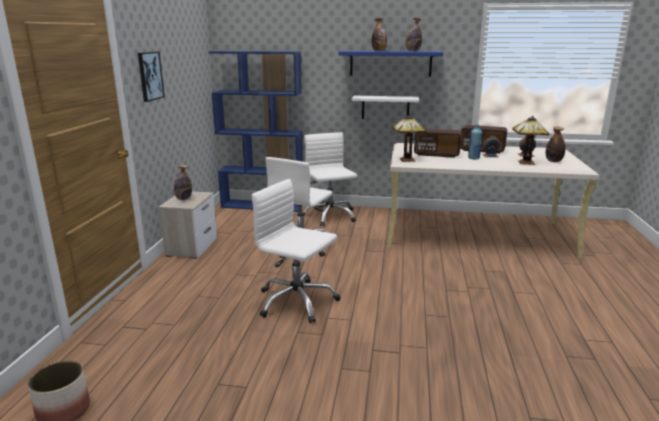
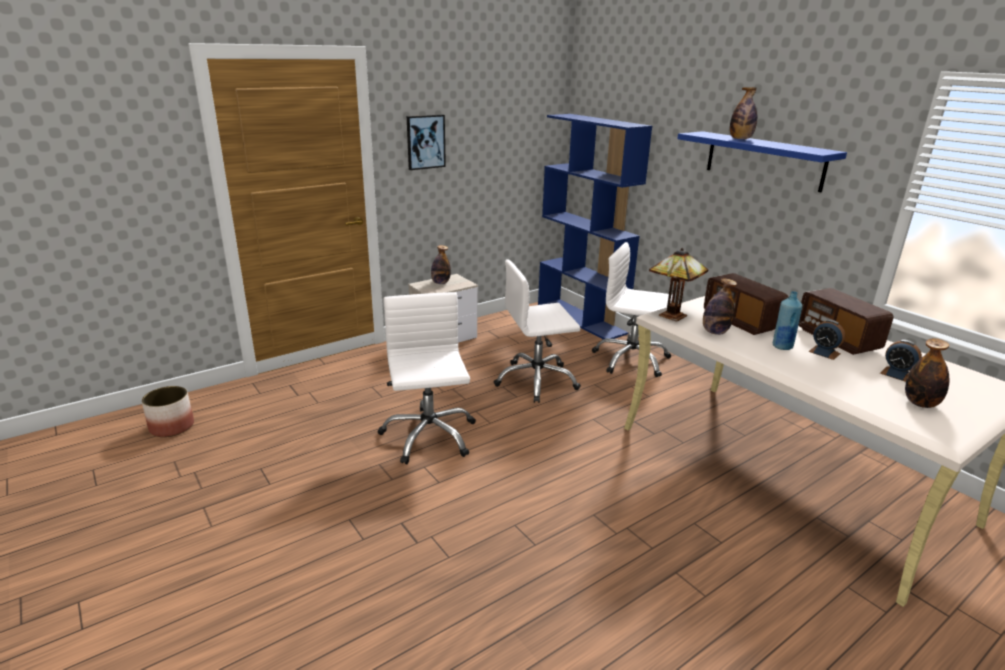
camera: 45 degrees right, 5 degrees up
white office chair [302,132,357,226] -> white office chair turned 90 degrees counterclockwise [592,242,673,377]
white shelf [351,96,419,119] -> none
bottle [406,18,422,51] -> bottle moved to [703,278,737,335]
table lamp [512,116,549,165] -> none

